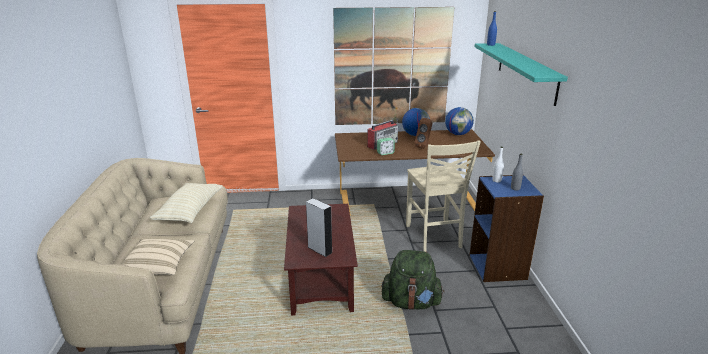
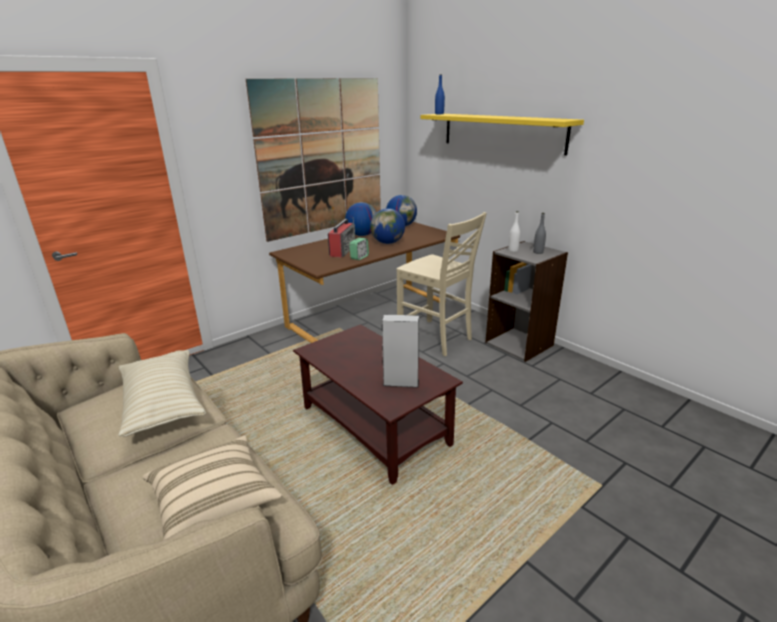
camera: 35 degrees left, 0 degrees up
green backpack [381,250,444,310] -> none
brown speaker [415,118,432,149] -> globe [370,208,405,244]
blue bookcase [470,175,544,282] -> grey bookcase [485,241,568,362]
turquoise shelf [474,43,568,106] -> yellow shelf [421,114,584,155]

